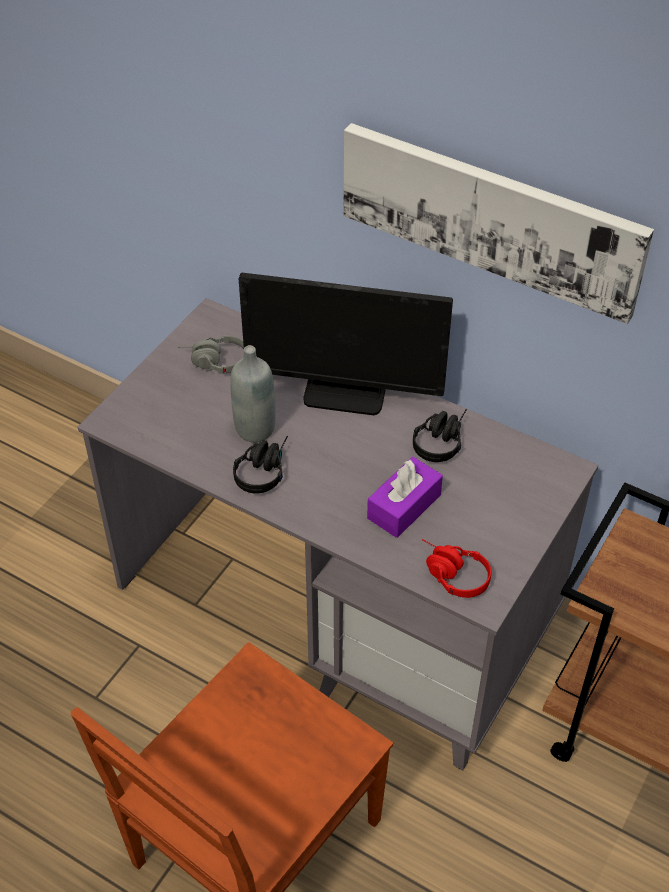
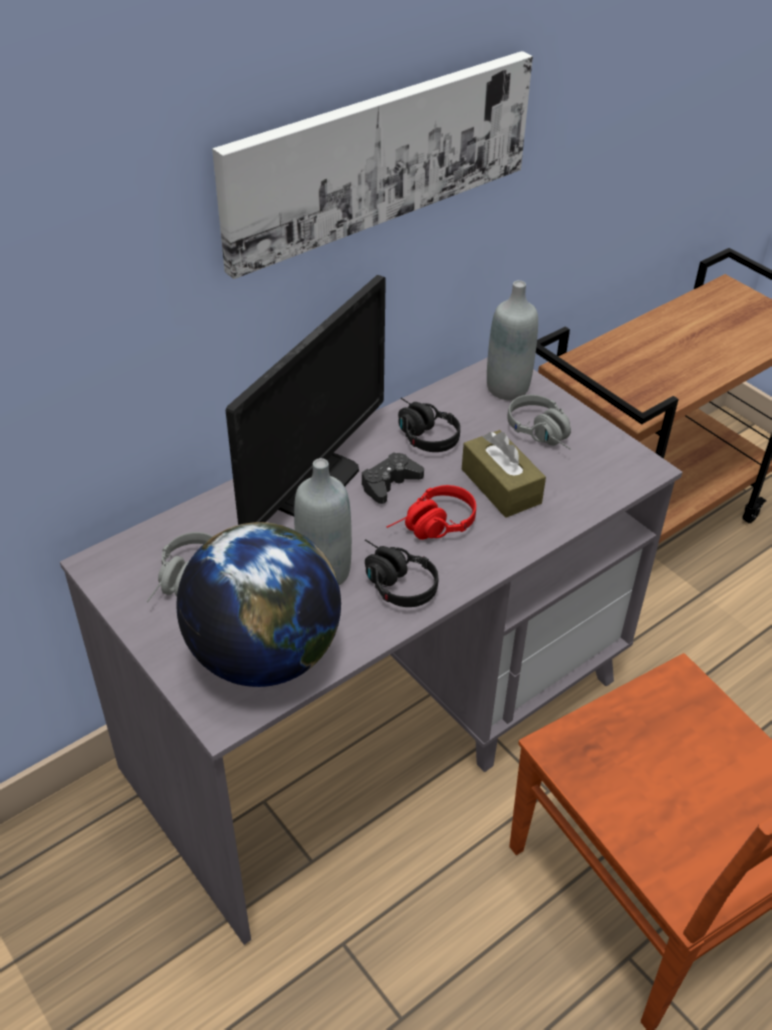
camera: 70 degrees left, 5 degrees down
purple tissue box [367,457,443,538] -> brown tissue box [462,430,546,518]
red headphones [422,539,491,598] -> red headphones moved to [387,485,476,540]
none -> globe [176,522,341,687]
none -> black game controller [361,452,424,504]
none -> grey bottle [487,280,538,400]
none -> grey headphones [508,395,571,450]

